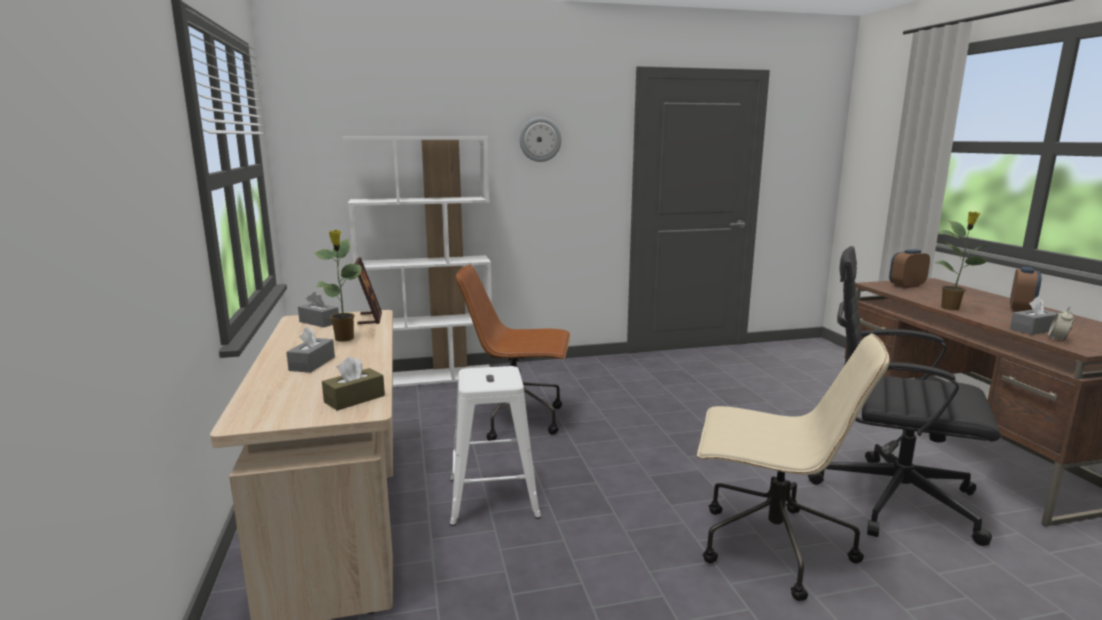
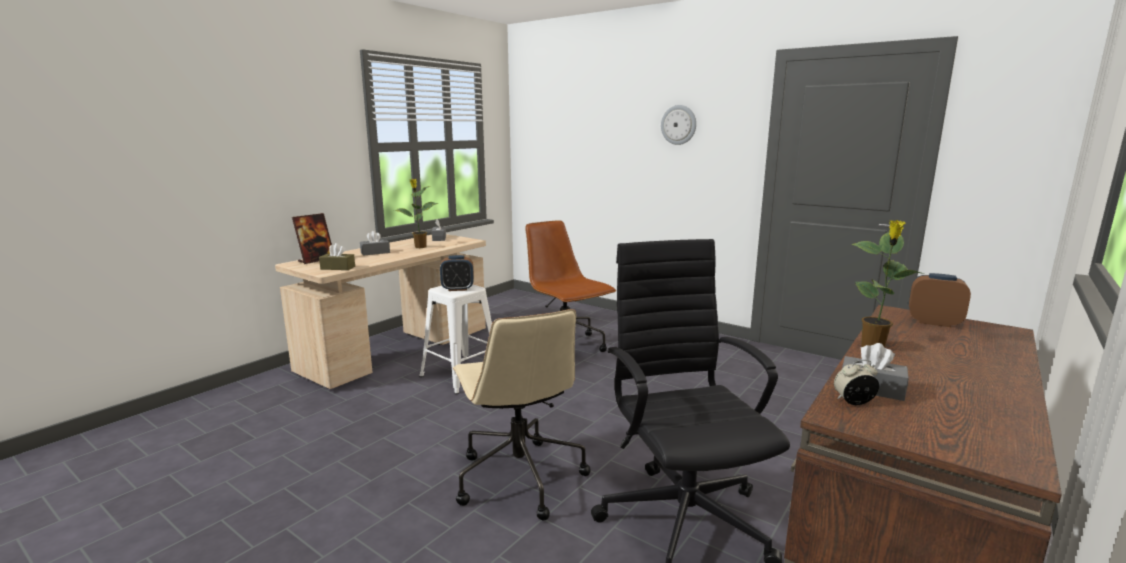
camera: 50 degrees right, 0 degrees up
white bookcase [342,137,492,387] -> none
picture frame [355,257,382,324] -> picture frame moved to [292,213,332,264]
alarm clock [1010,267,1042,312] -> alarm clock moved to [440,255,474,291]

